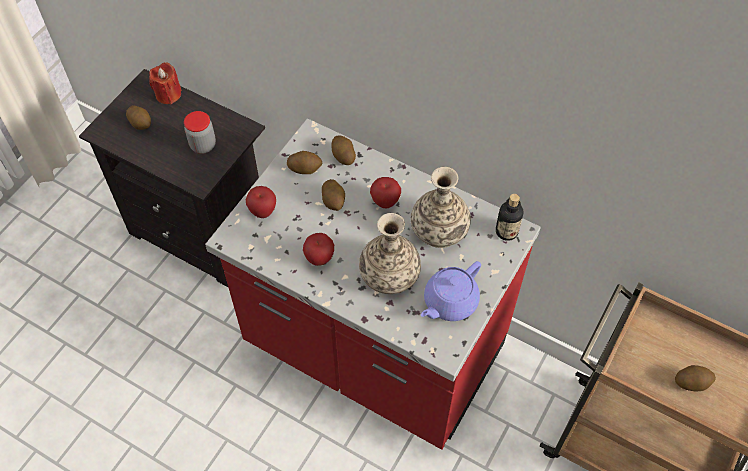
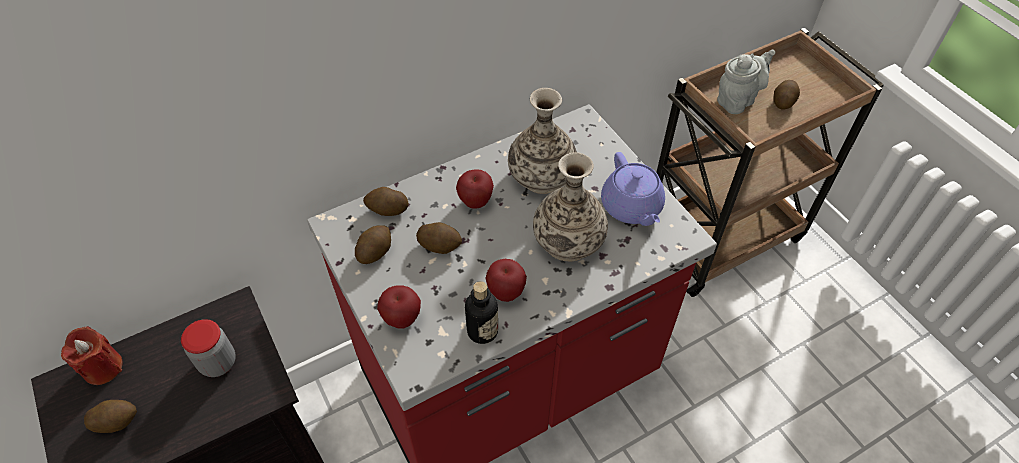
camera: 60 degrees left, 5 degrees down
bottle [496,194,523,241] -> bottle moved to [465,281,498,344]
none -> grey teapot [717,50,775,114]

